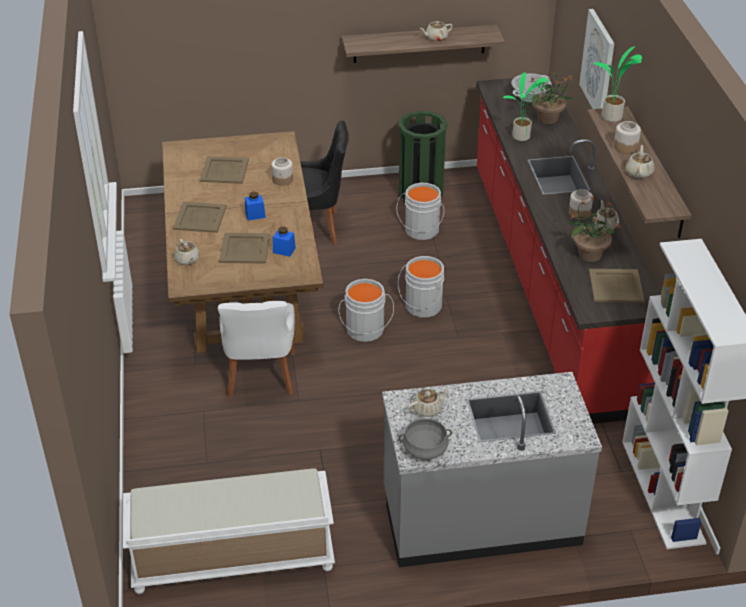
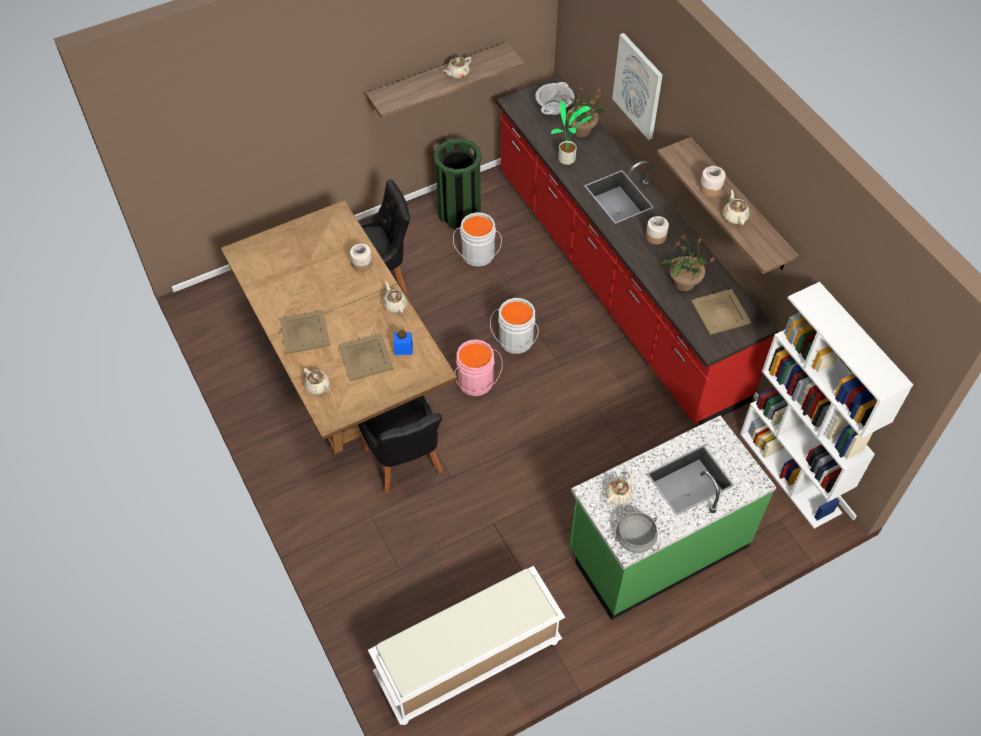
camera: 20 degrees left, 15 degrees up
beige tray [200,156,249,184] -> none
white chair [218,301,295,397] -> black chair [358,396,443,494]
blue jar [245,192,266,220] -> none
grey bucket [338,279,394,342] -> pink bucket [455,339,503,396]
grey counter [382,372,602,567] -> green counter [569,416,776,620]
beige teapot [593,200,619,230] -> beige teapot moved to [383,282,407,313]
potted plant [594,46,642,122] -> none

